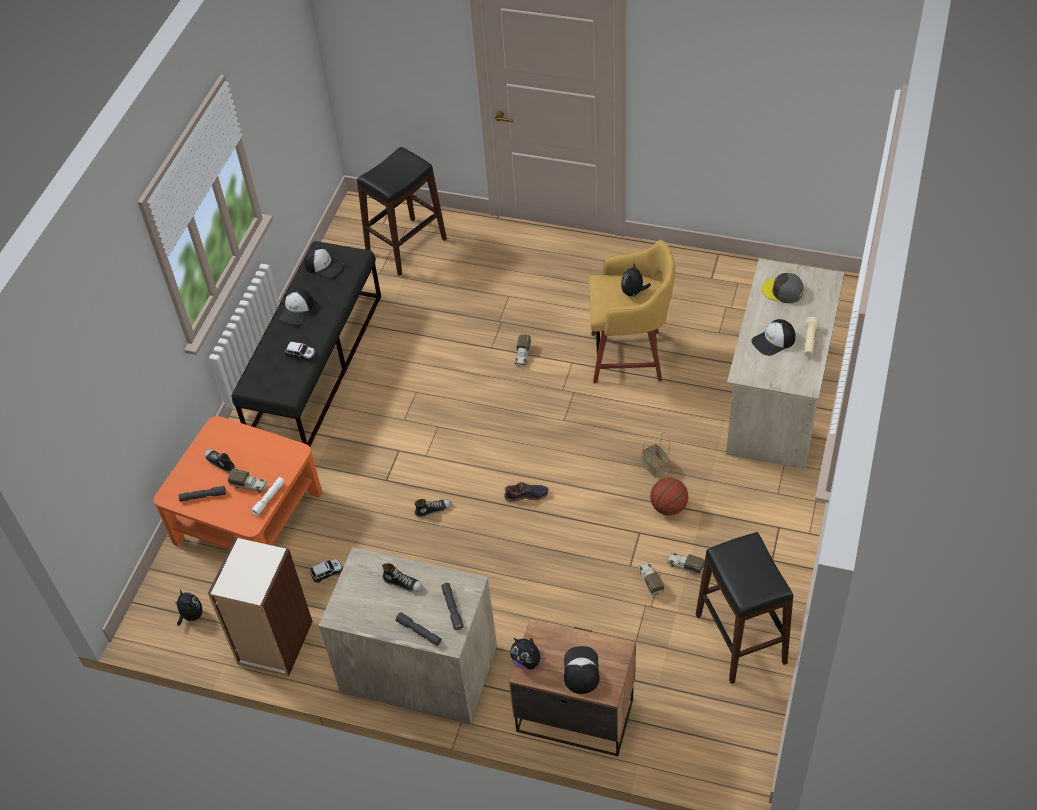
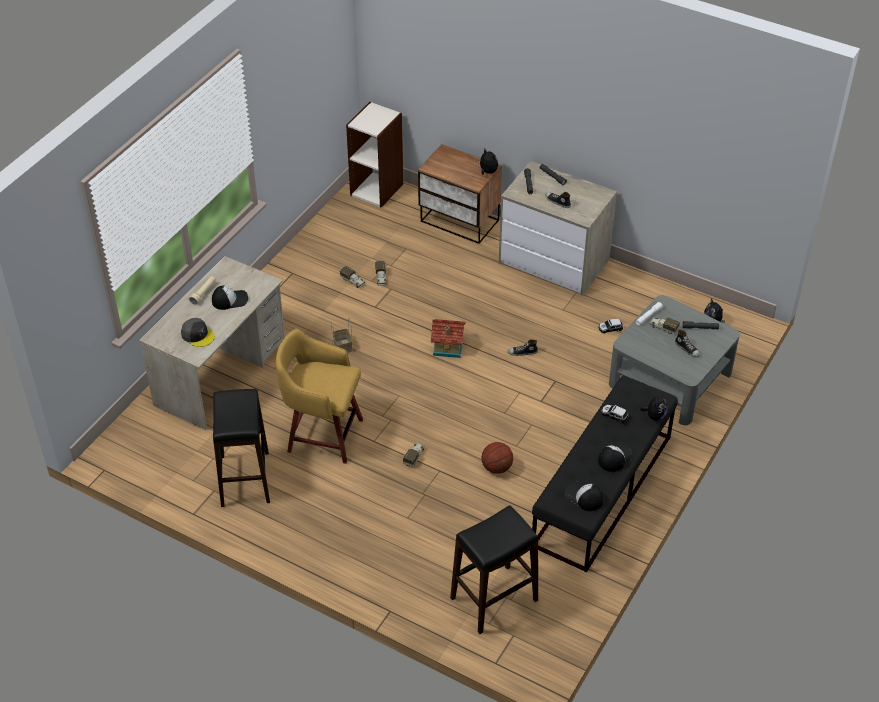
camera: 170 degrees left, 5 degrees down
orange coffee table [154,416,322,549] -> grey coffee table [609,295,740,425]
bookcase [208,537,313,676] -> bookcase moved to [346,102,404,208]
shoe [504,482,549,502] -> toy house [431,319,466,358]
cap [564,646,600,694] -> none
plush toy [621,264,651,298] -> plush toy moved to [640,392,668,421]
basketball [650,478,688,515] -> basketball moved to [481,442,513,474]
black stool [696,532,794,684] -> black stool moved to [213,389,270,507]

